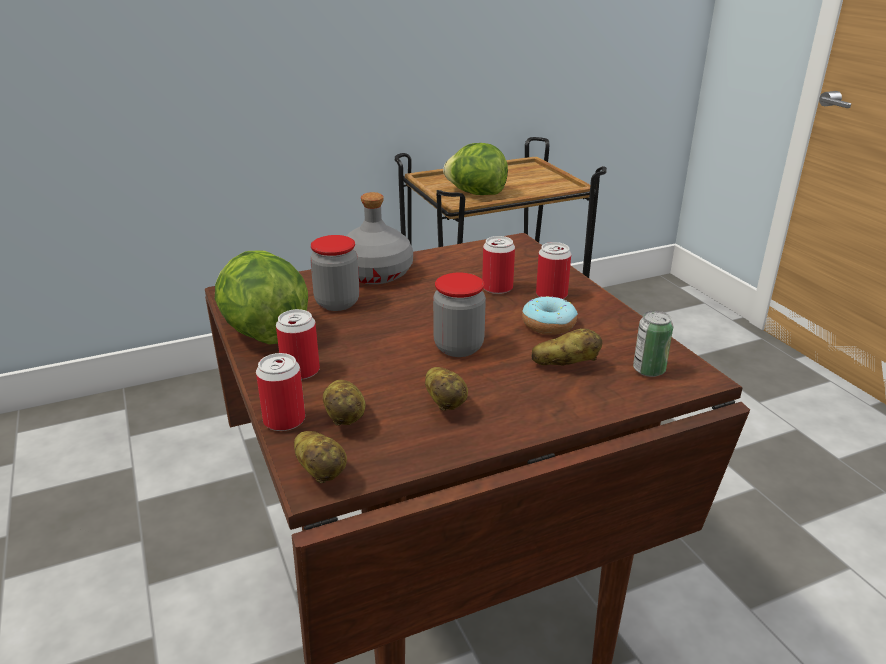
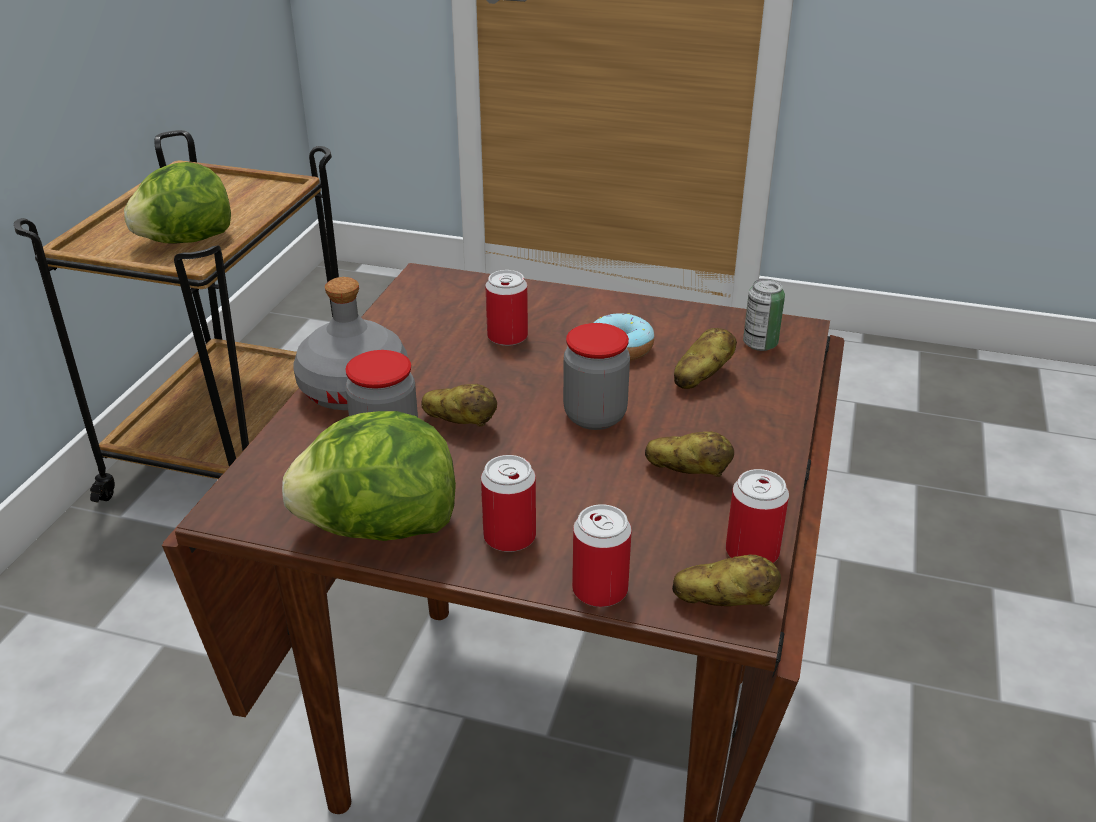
camera: 50 degrees left, 5 degrees up
potato [323,380,366,426] -> potato moved to [421,384,497,427]
can [536,242,571,299] -> can moved to [726,469,789,563]

